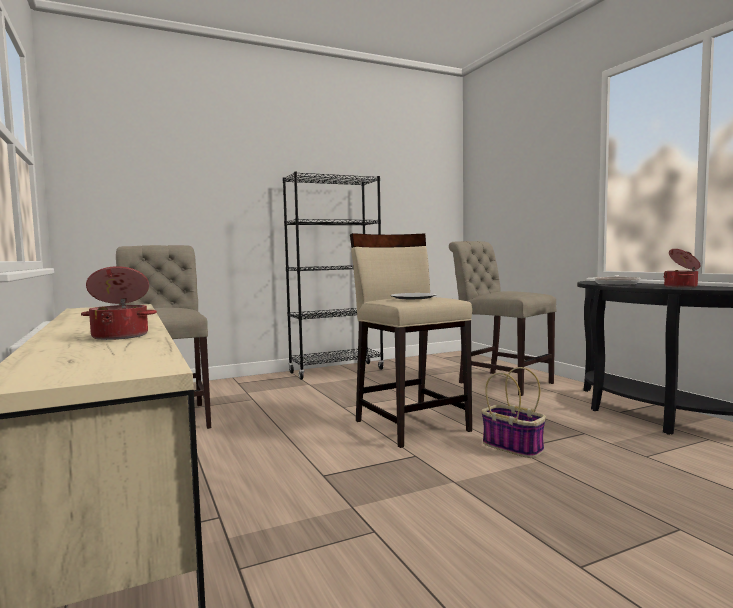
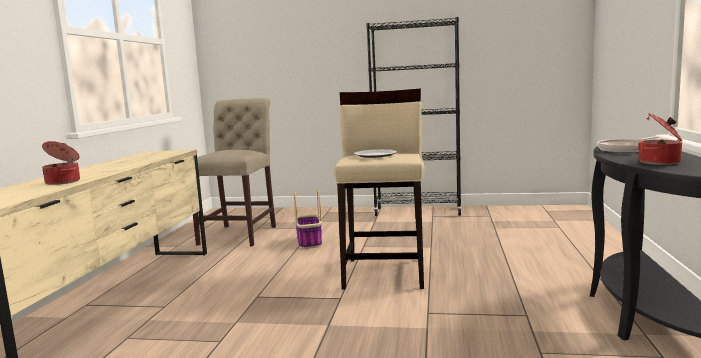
camera: 35 degrees right, 5 degrees up
beige chair [449,241,557,396] -> none
basket [482,367,546,458] -> basket moved to [294,190,322,249]

